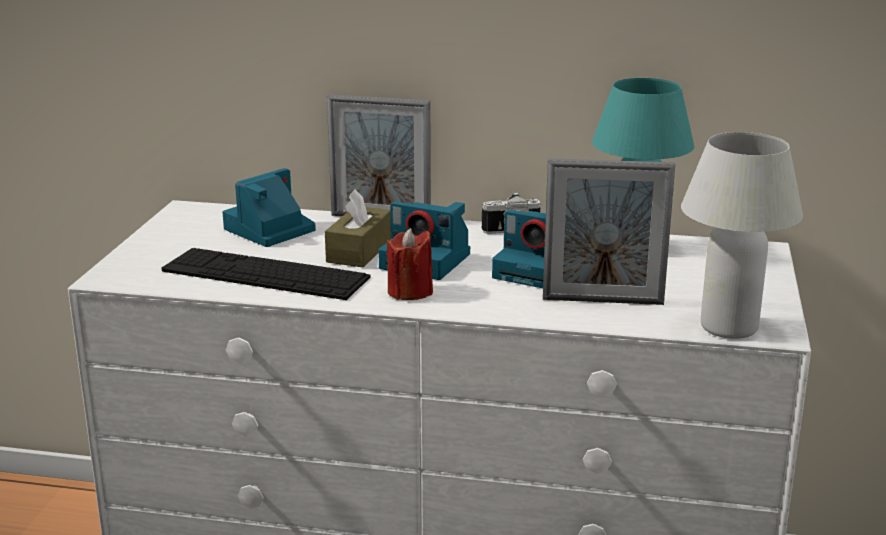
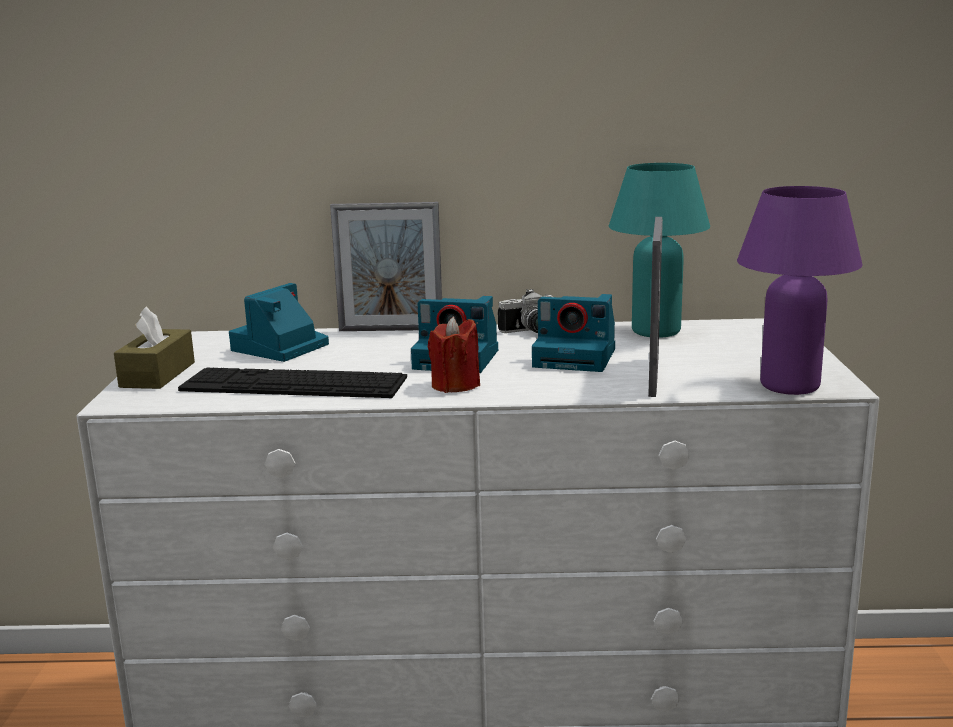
camera: 10 degrees left, 5 degrees down
brown tissue box [325,189,391,267] -> brown tissue box moved to [114,306,195,389]
picture frame [543,158,675,305] -> picture frame turned 75 degrees counterclockwise [648,217,663,397]
white table lamp [681,132,803,339] -> purple table lamp [737,186,863,395]

